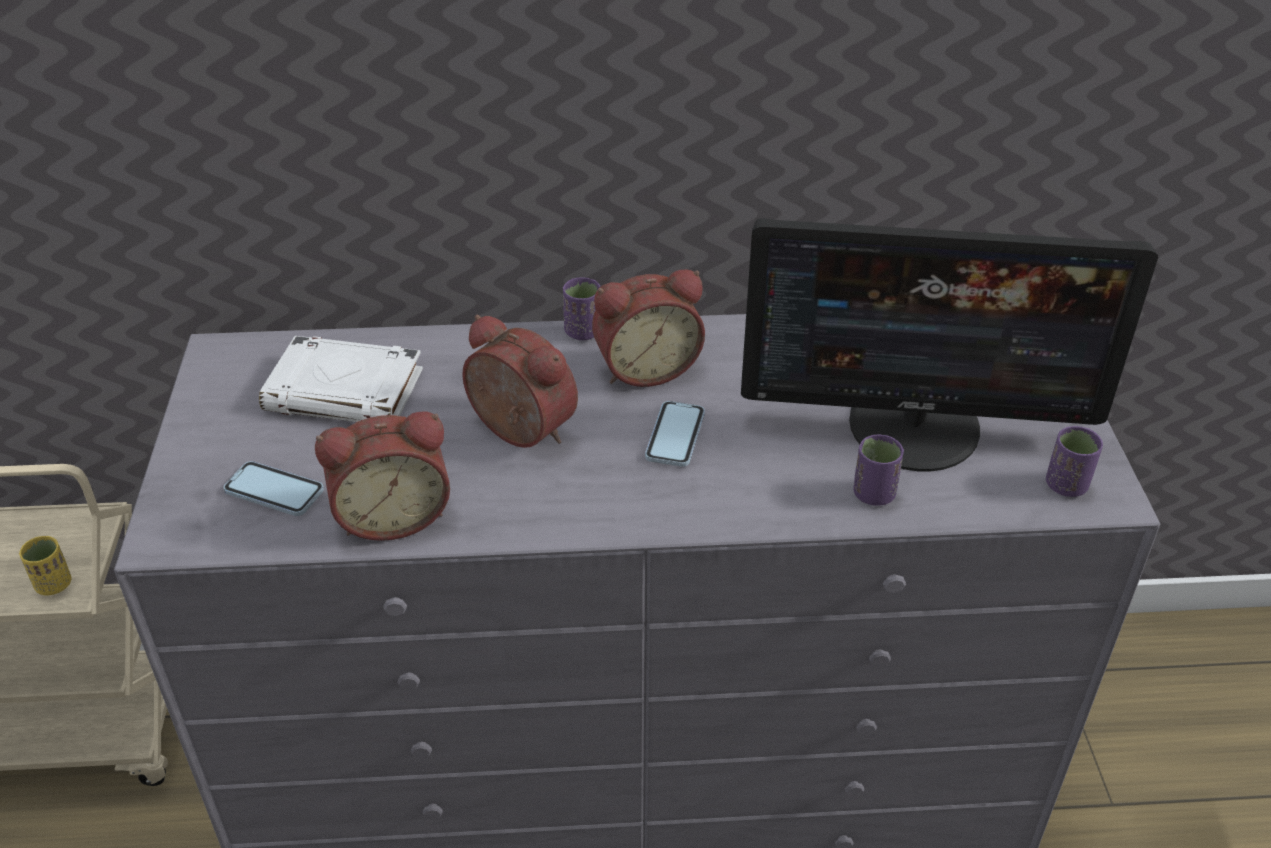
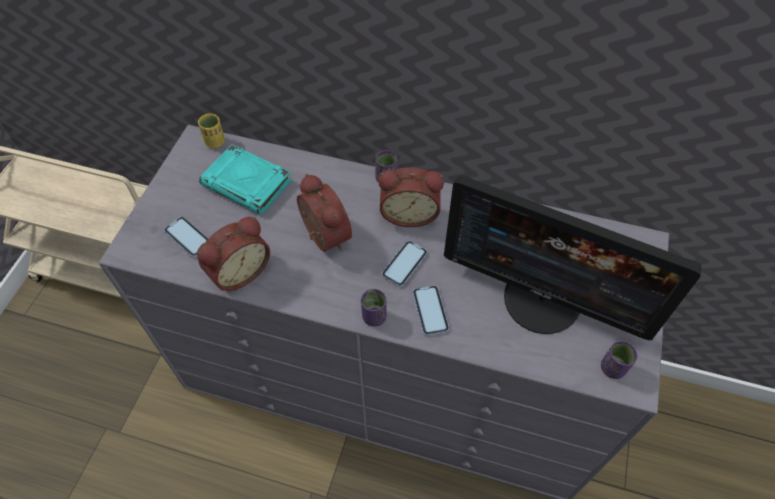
camera: 20 degrees right, 15 degrees up
yellow cup [19,536,72,595] -> yellow cup moved to [198,114,225,148]
white book [259,336,423,422] -> turquoise book [199,144,292,215]
alarm clock [315,411,450,541] -> alarm clock turned 45 degrees counterclockwise [197,217,270,291]
purple cup [854,434,904,506] -> purple cup moved to [361,289,387,327]
none -> phone [412,285,449,336]

